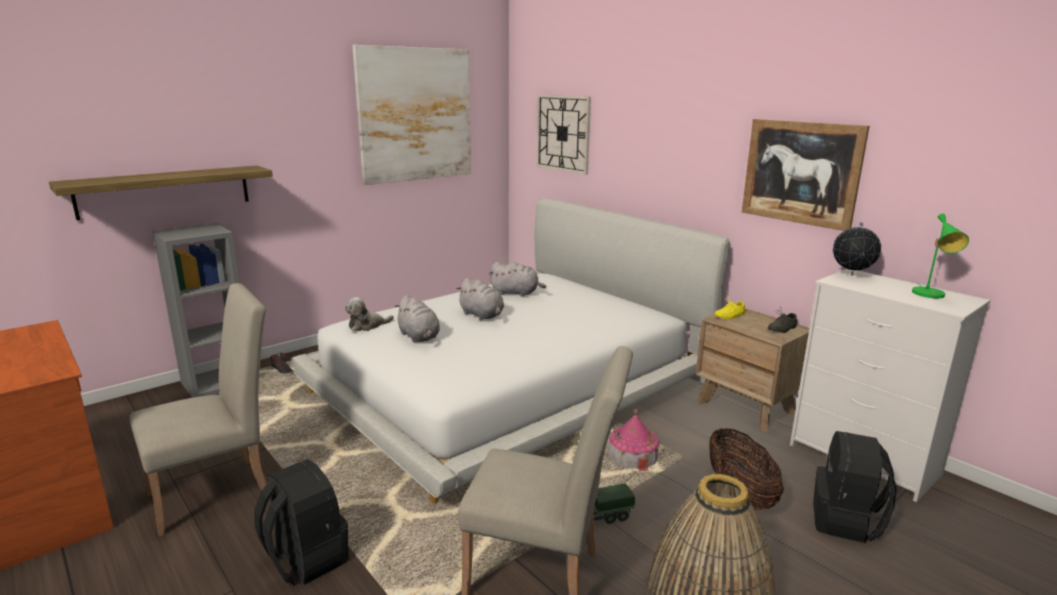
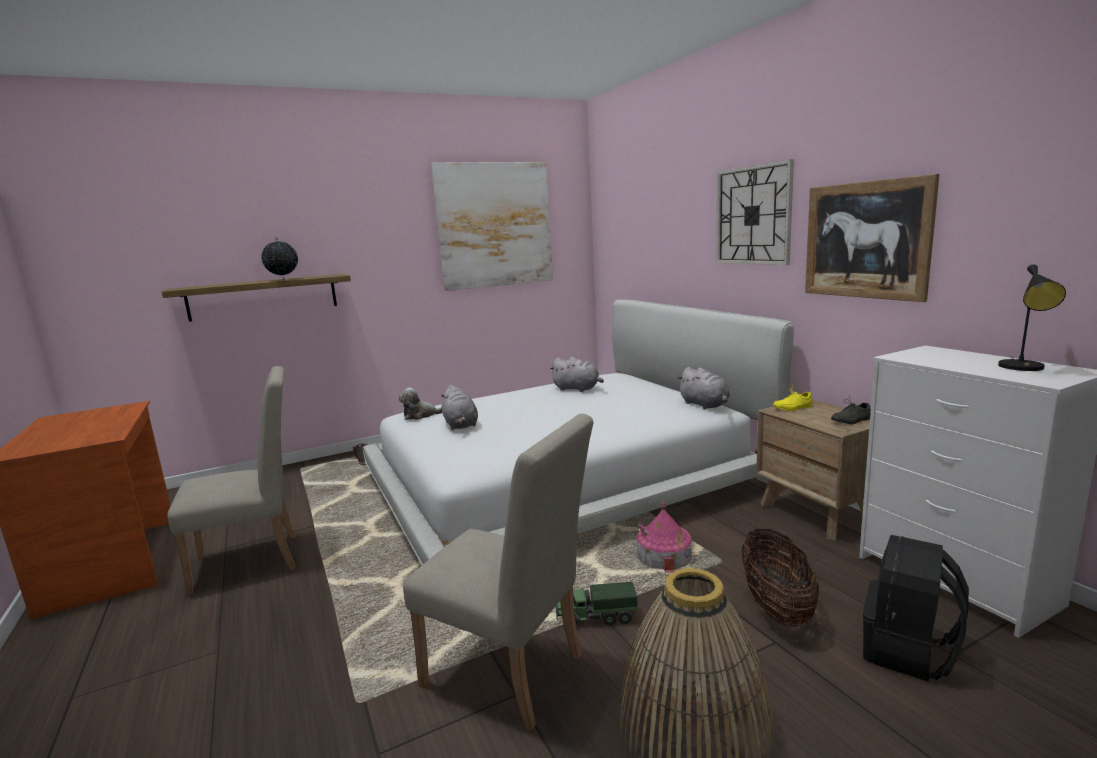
camera: 15 degrees right, 5 degrees down
grey bookcase [153,223,240,398] -> none
black backpack [254,459,349,586] -> none
grey plush toy [456,278,504,320] -> grey plush toy moved to [677,367,730,409]
wall clock [536,94,591,175] -> wall clock moved to [716,159,794,265]
globe [833,222,881,275] -> globe moved to [261,237,298,280]
green table lamp [912,214,969,298] -> black table lamp [998,264,1066,371]

